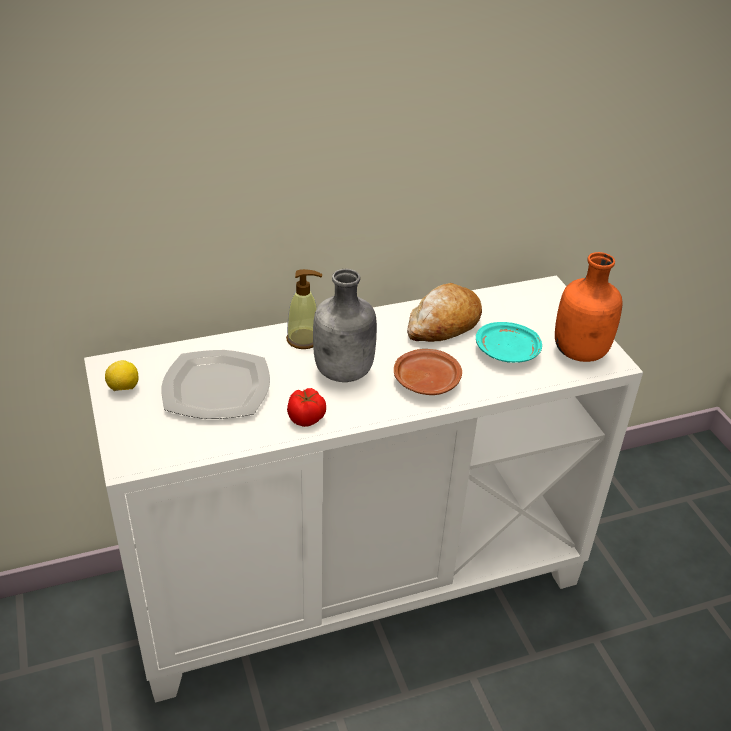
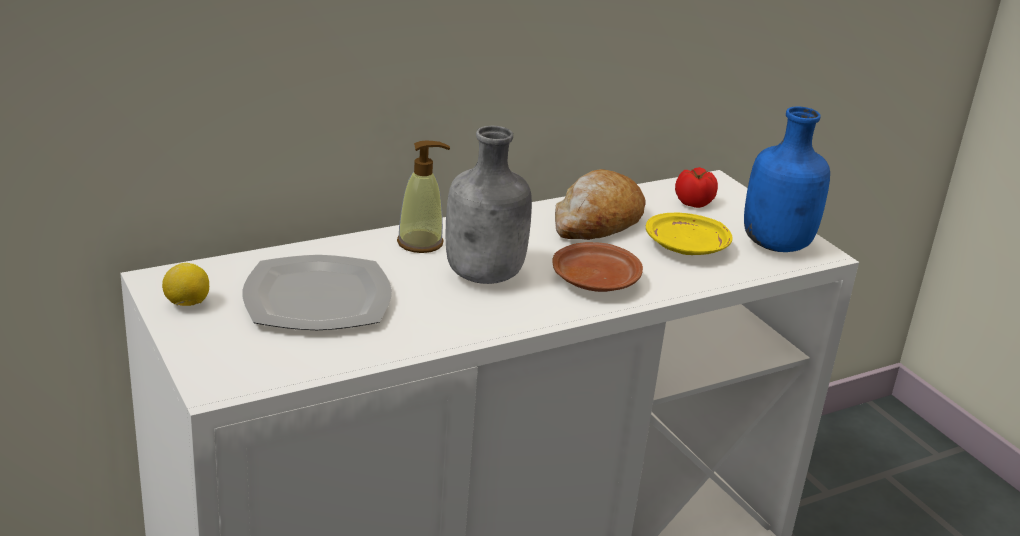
camera: 10 degrees left, 10 degrees down
tomato [287,388,326,427] -> tomato moved to [675,167,718,208]
turquoise plate [476,322,542,363] -> yellow plate [646,213,733,255]
orange bottle [555,252,623,362] -> blue bottle [744,106,830,252]

